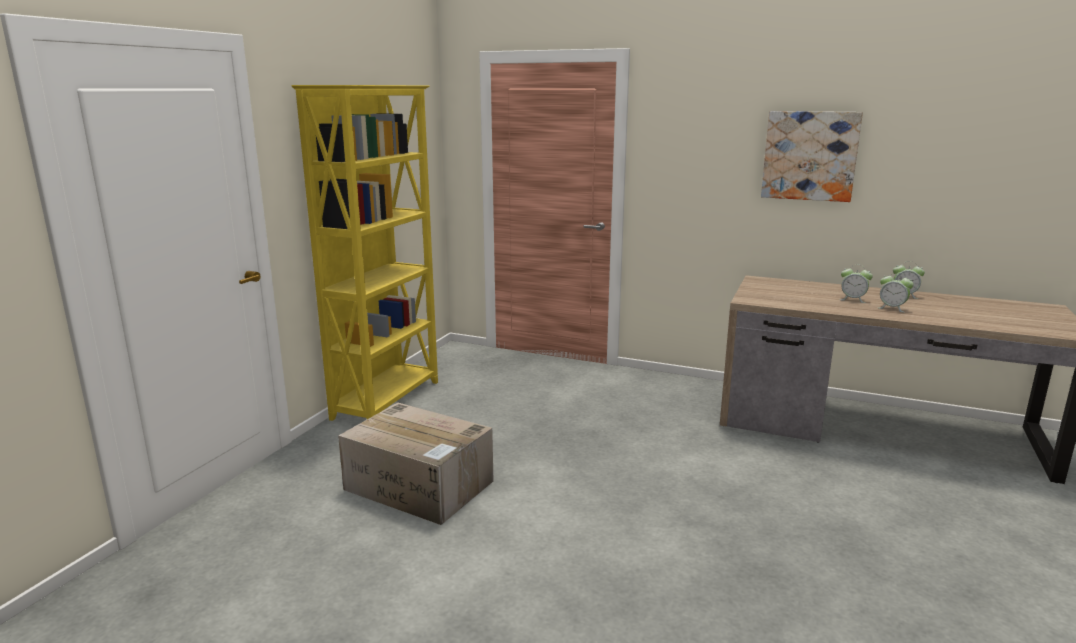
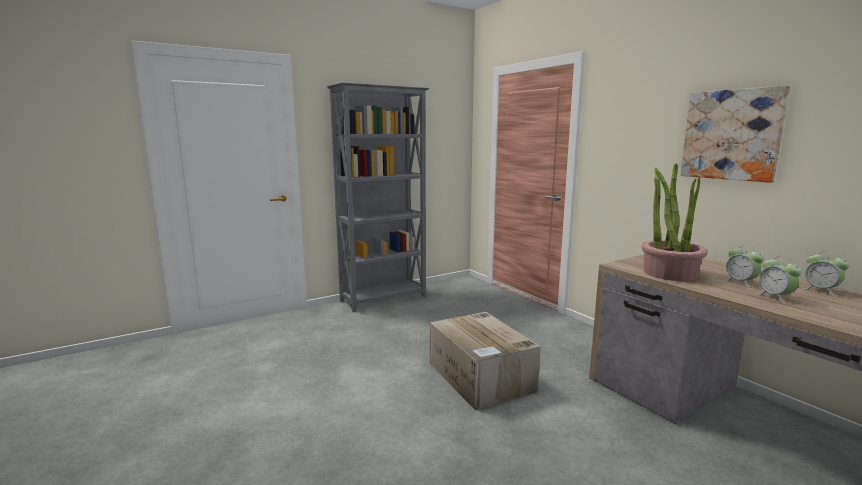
camera: 35 degrees right, 5 degrees down
yellow bookcase [291,85,438,421] -> grey bookcase [326,82,430,312]
cardboard box [338,403,494,525] -> cardboard box moved to [430,312,541,410]
none -> potted plant [642,163,708,281]

